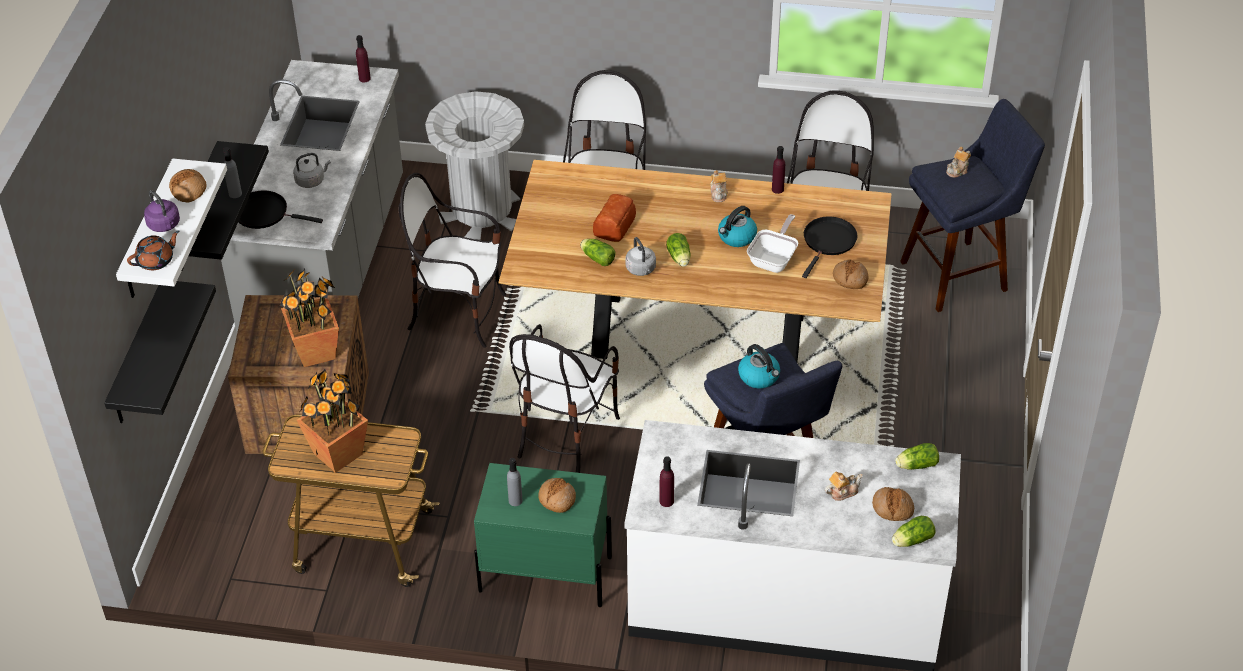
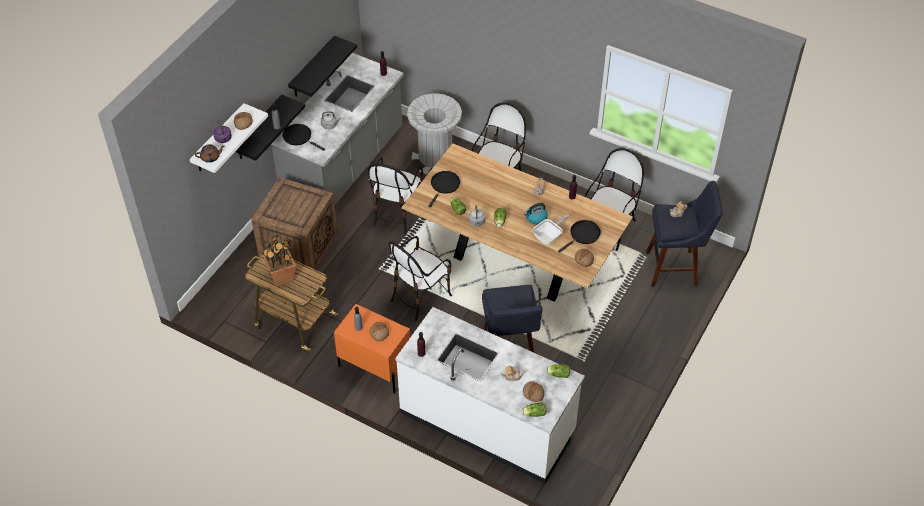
camera: 20 degrees right, 5 degrees up
black shelf [104,281,216,423] -> black shelf moved to [288,36,357,97]
potted plant [280,269,339,367] -> none
chair [398,173,506,348] -> chair turned 105 degrees counterclockwise [368,157,423,235]
green nightstand [474,463,612,607] -> orange nightstand [334,304,410,394]
bread [593,194,636,242] -> none
kettle [738,344,780,388] -> none
none -> black frying pan [428,171,460,207]

